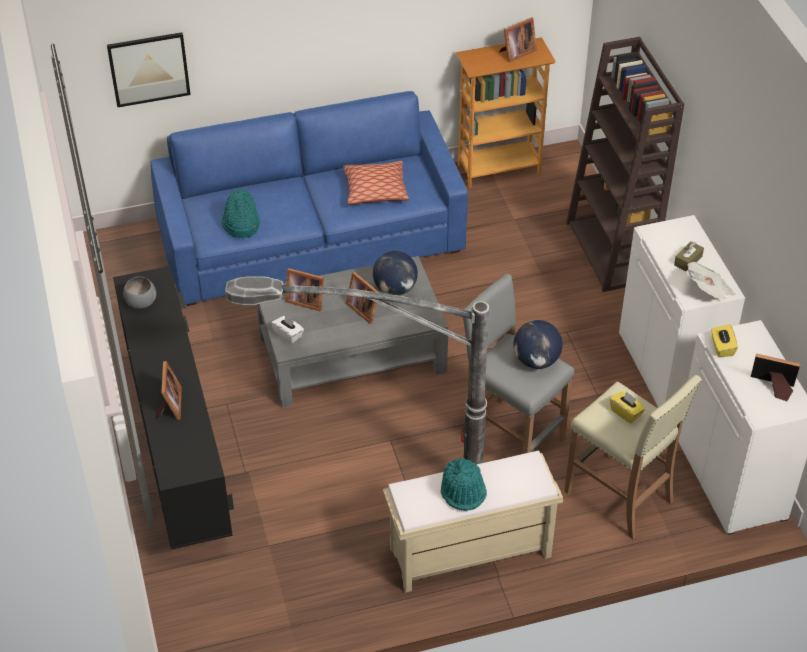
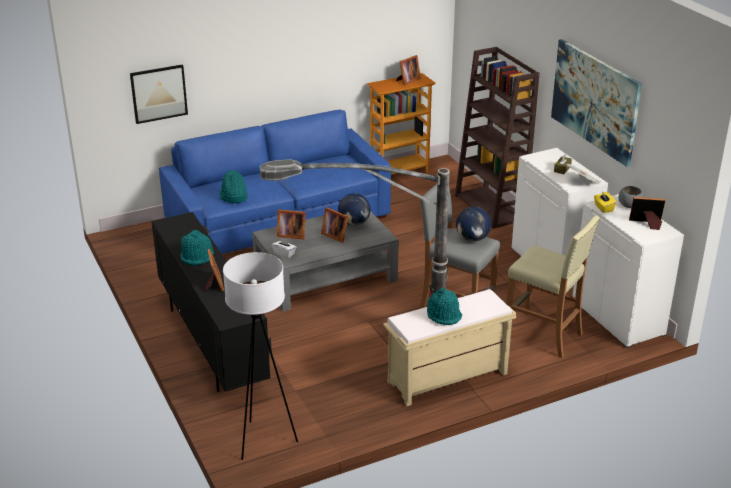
camera: 10 degrees left, 15 degrees down
grey bowl [123,277,156,309] -> grey bowl moved to [618,186,643,208]
pillow [343,161,409,205] -> none
yellow tissue box [610,391,645,424] -> none
none -> turquoise hat [180,230,214,265]
none -> white floor lamp [223,252,298,460]
none -> picture [551,39,642,167]

